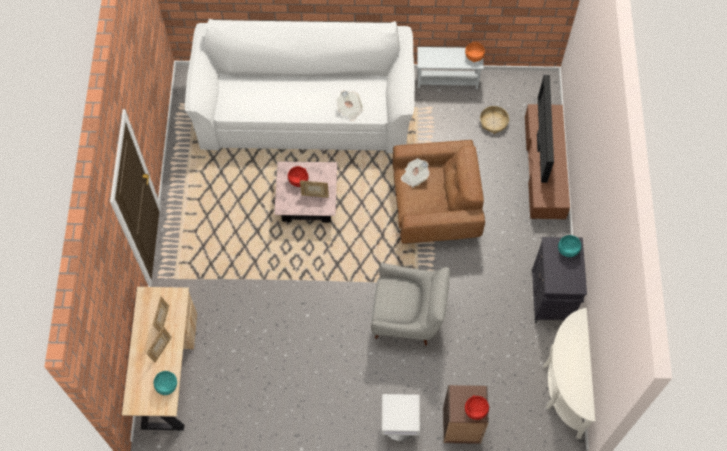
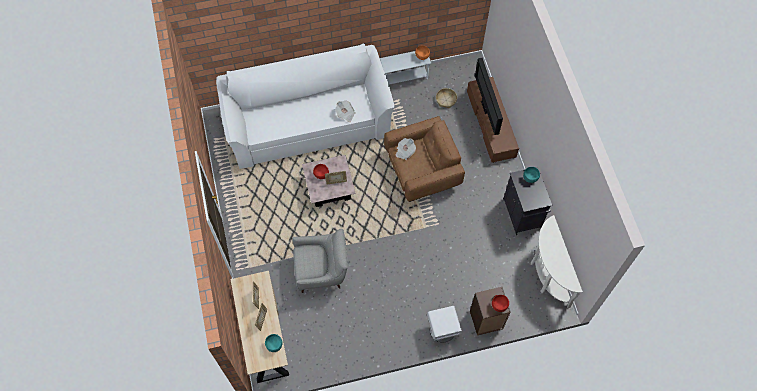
camera: 15 degrees left, 0 degrees up
grey armchair [371,263,450,345] -> grey armchair moved to [293,229,348,293]

